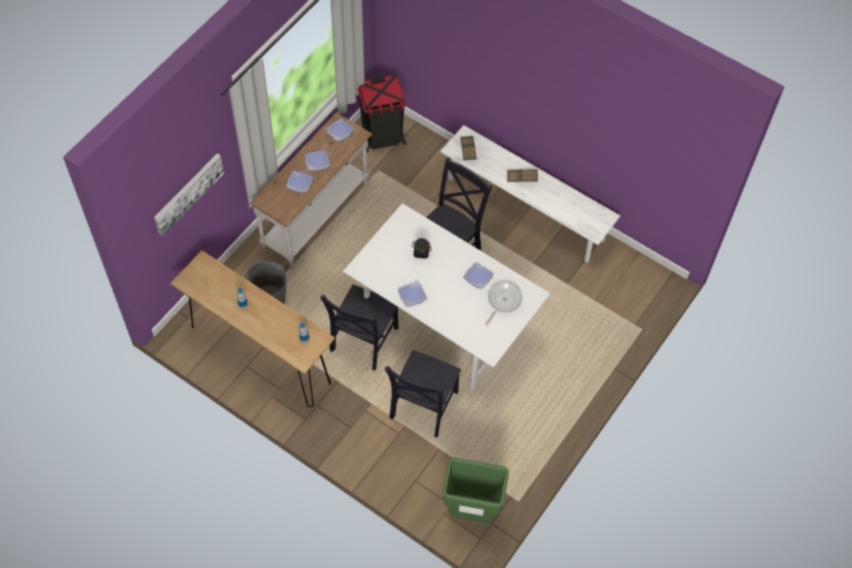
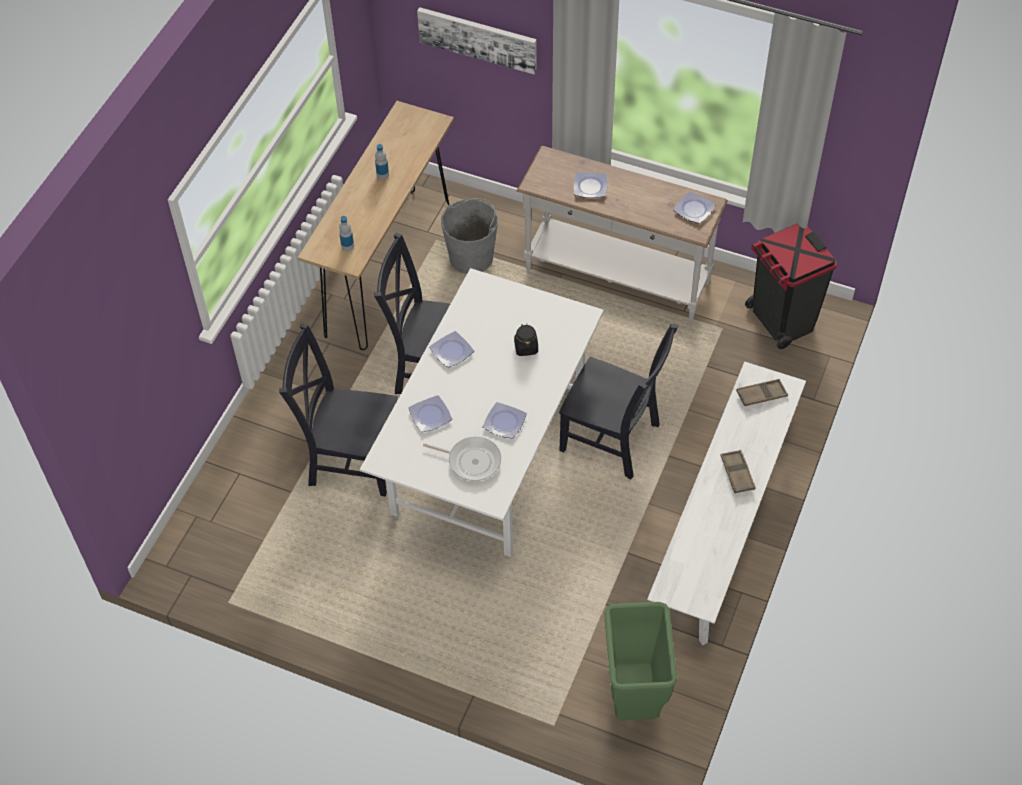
camera: 80 degrees right, 5 degrees down
plate [305,150,330,171] -> plate moved to [408,395,452,432]
green trash can [442,458,509,523] -> green trash can moved to [604,602,677,721]

